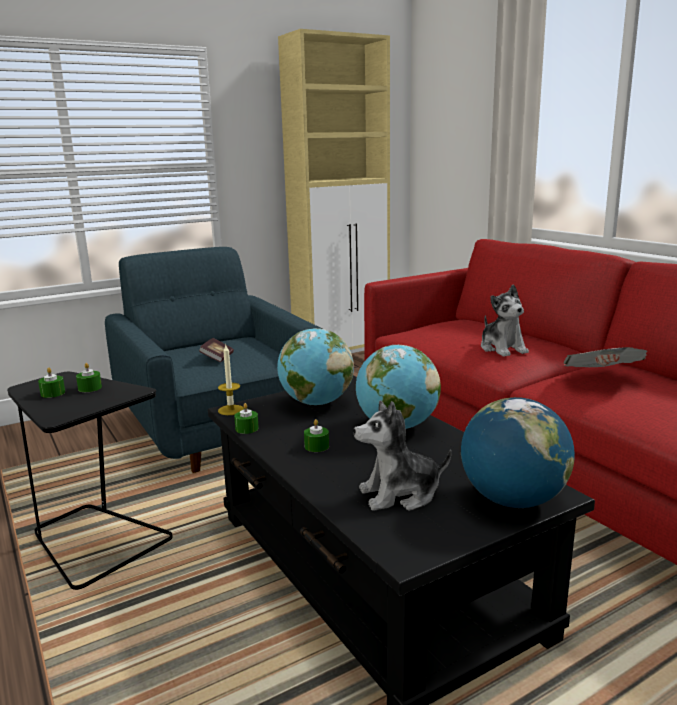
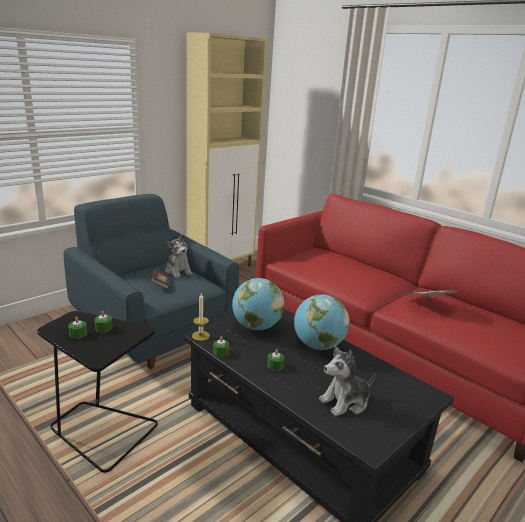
camera: 15 degrees left, 5 degrees up
globe [461,397,575,508] -> none
plush toy [481,284,529,357] -> plush toy moved to [165,234,193,278]

